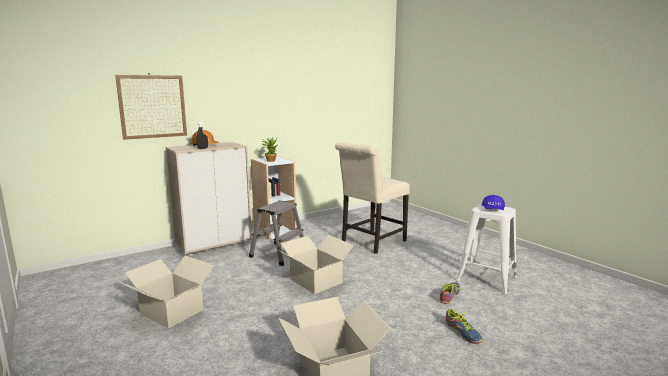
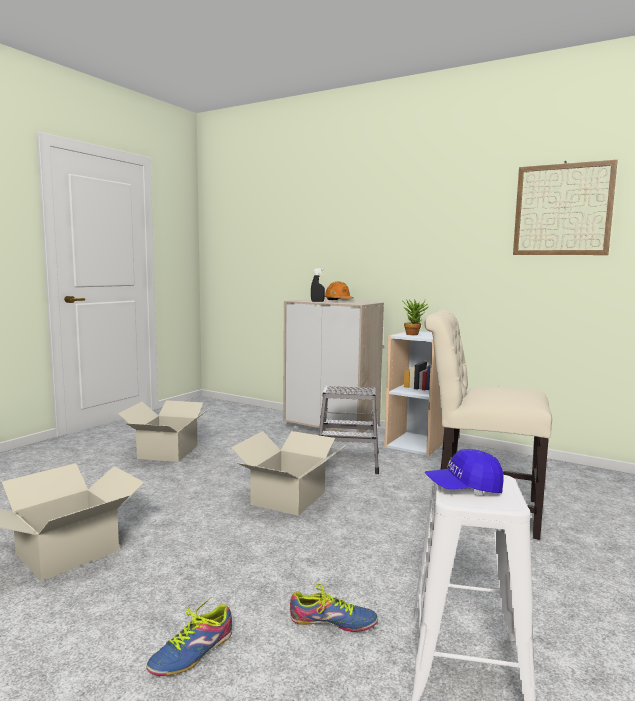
camera: 65 degrees right, 5 degrees down
picture [115,73,187,140] -> picture moved to [513,160,618,255]

